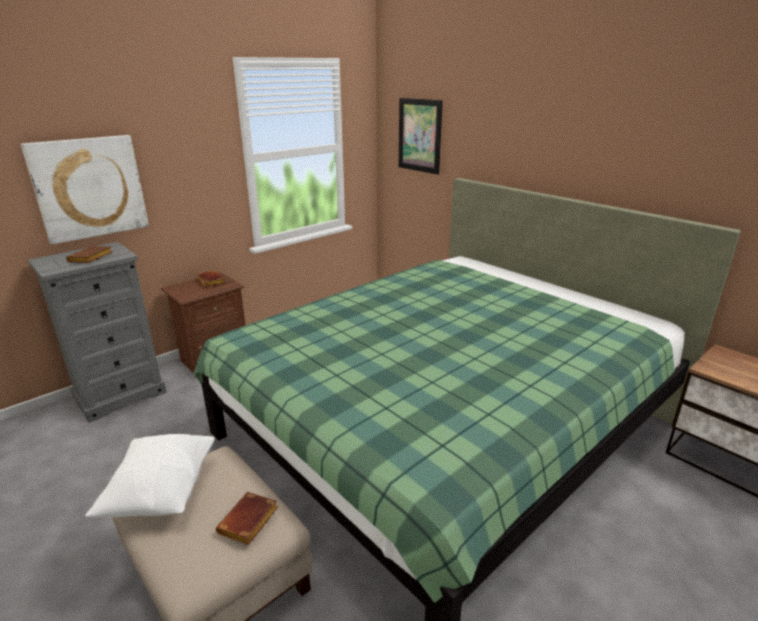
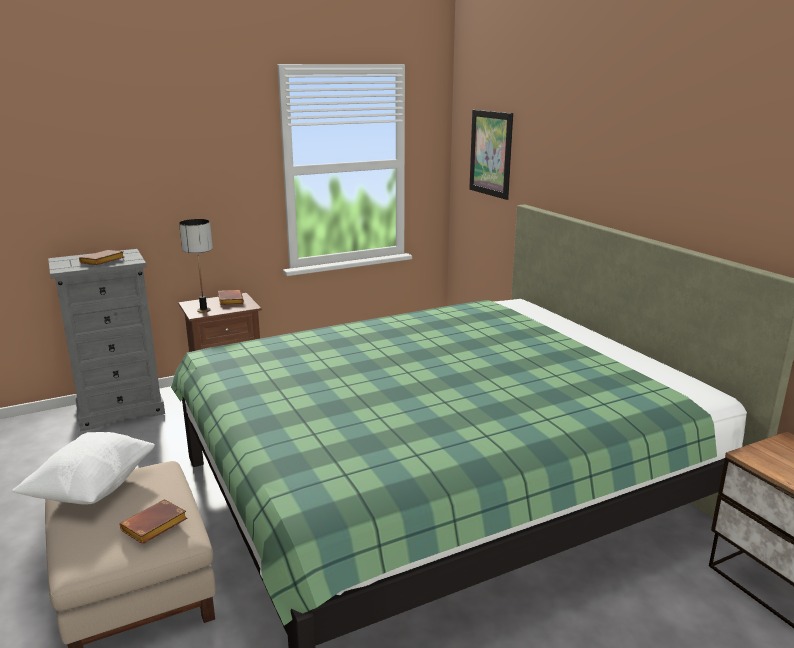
camera: 15 degrees right, 5 degrees down
picture [21,135,149,245] -> none
none -> table lamp [179,219,213,313]

